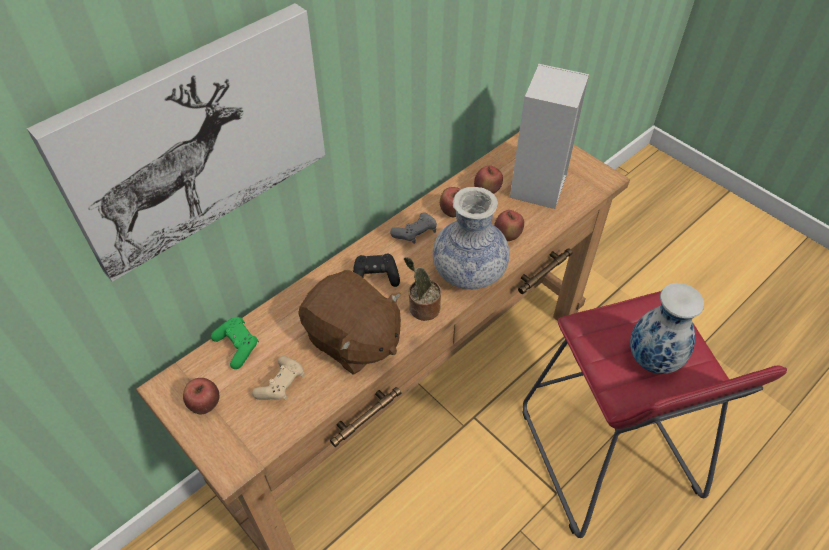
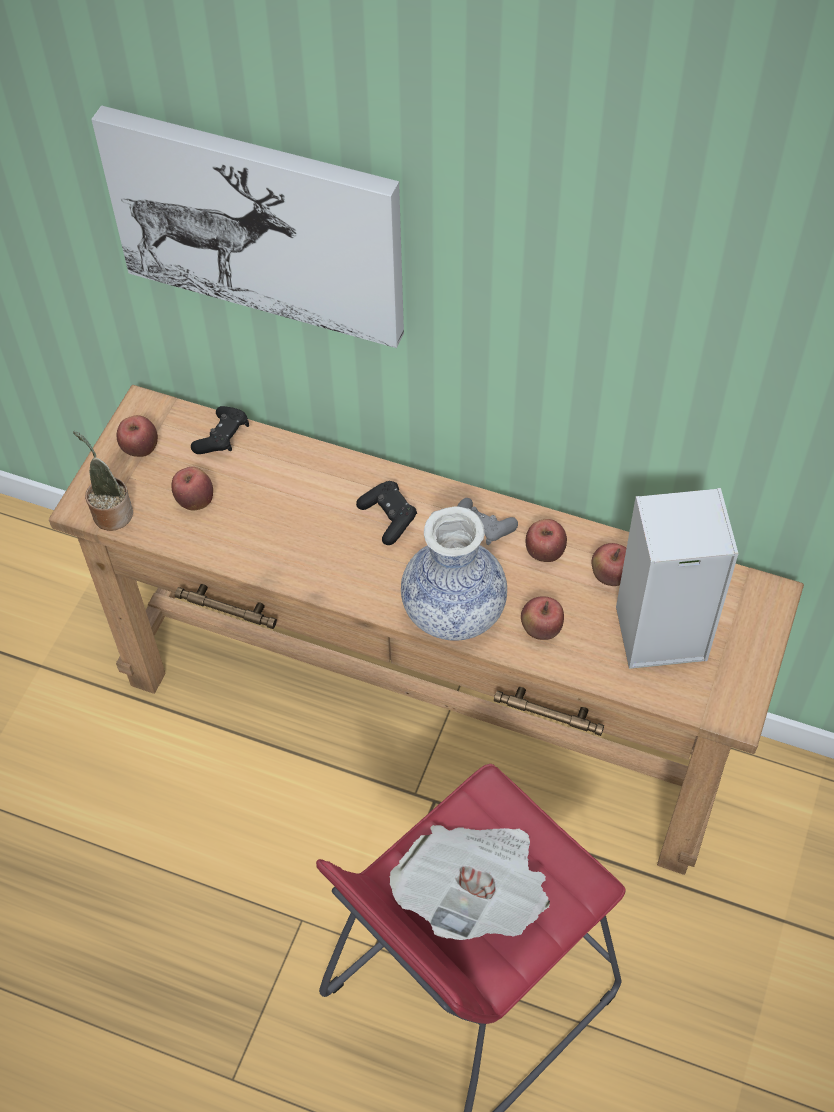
camera: 65 degrees right, 5 degrees up
green game controller [211,317,259,369] -> black game controller [191,406,249,454]
beige game controller [252,356,305,400] -> apple [172,467,213,511]
brown plush toy [298,270,401,375] -> none
potted plant [404,257,441,321] -> potted plant moved to [73,431,133,531]
vase [630,283,704,374] -> newspaper [390,825,550,940]

